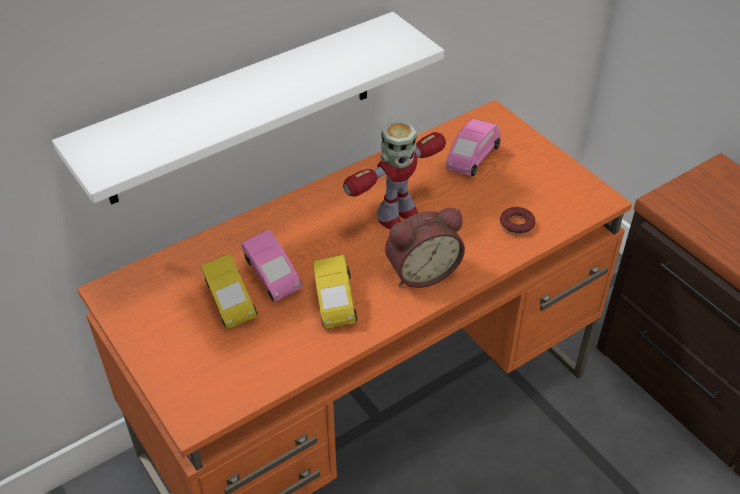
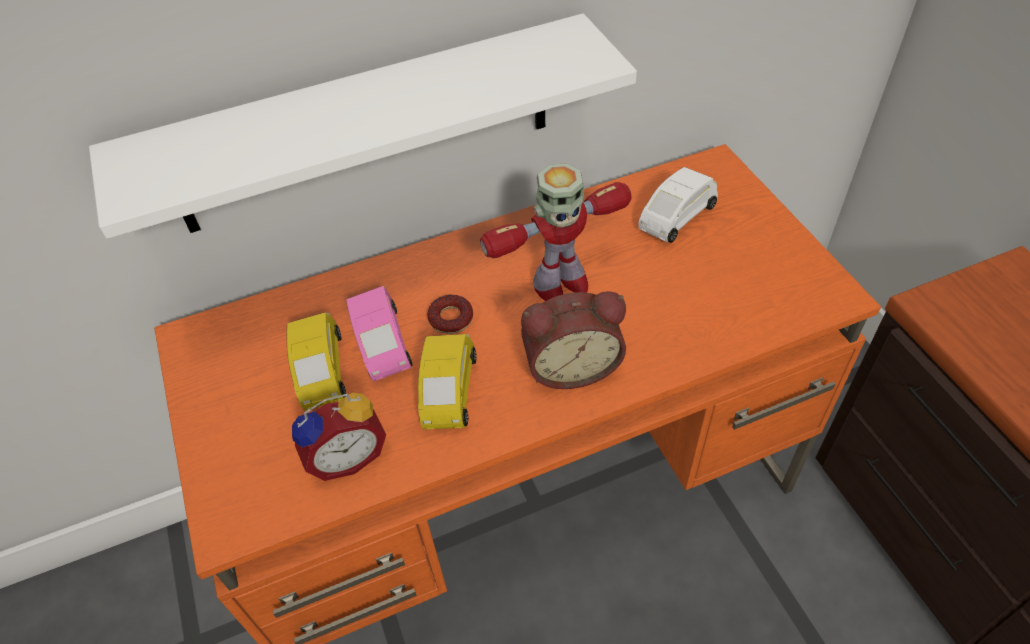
camera: 15 degrees right, 5 degrees up
pink toy car [446,119,501,176] -> white toy car [638,167,718,243]
donut [500,207,535,235] -> donut moved to [427,295,473,334]
none -> alarm clock [292,393,386,481]

